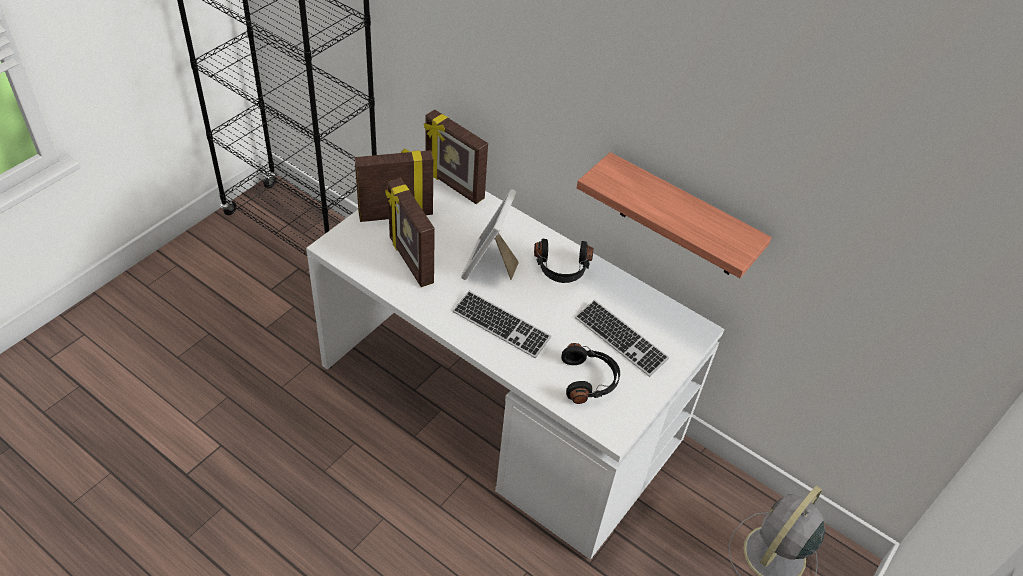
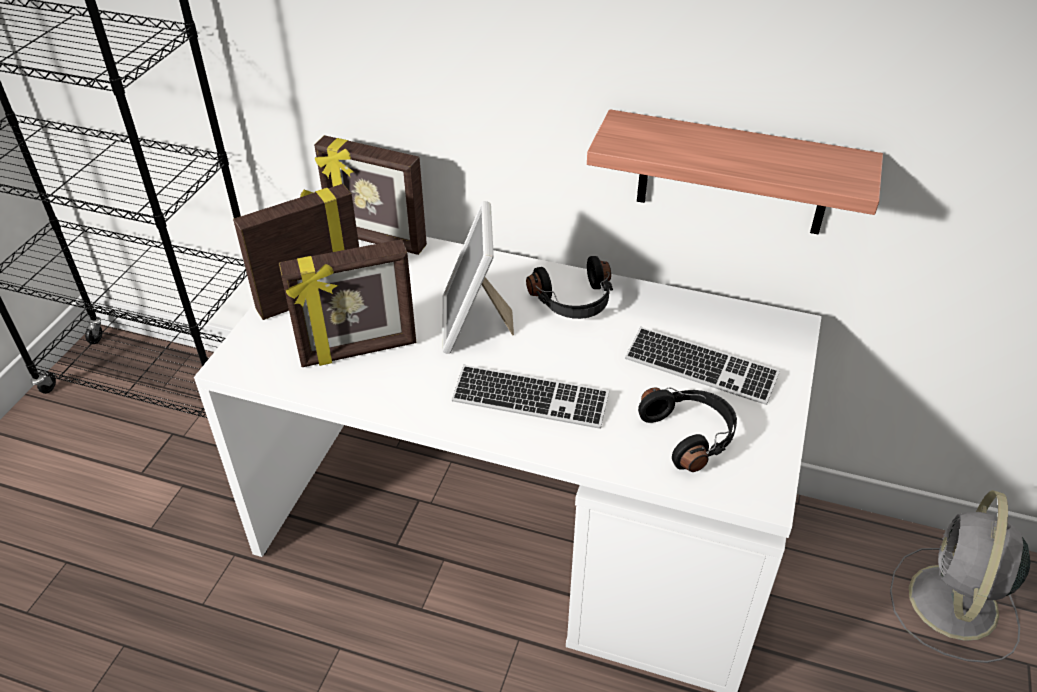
camera: 15 degrees left, 5 degrees down
picture frame [385,178,435,287] -> picture frame turned 60 degrees counterclockwise [279,239,416,367]

